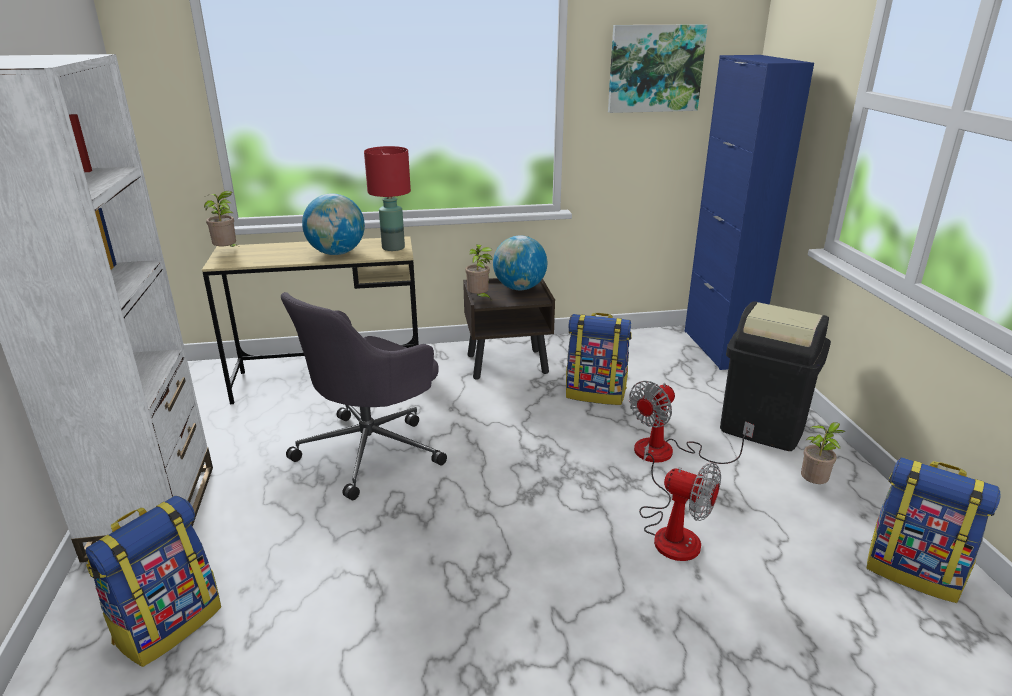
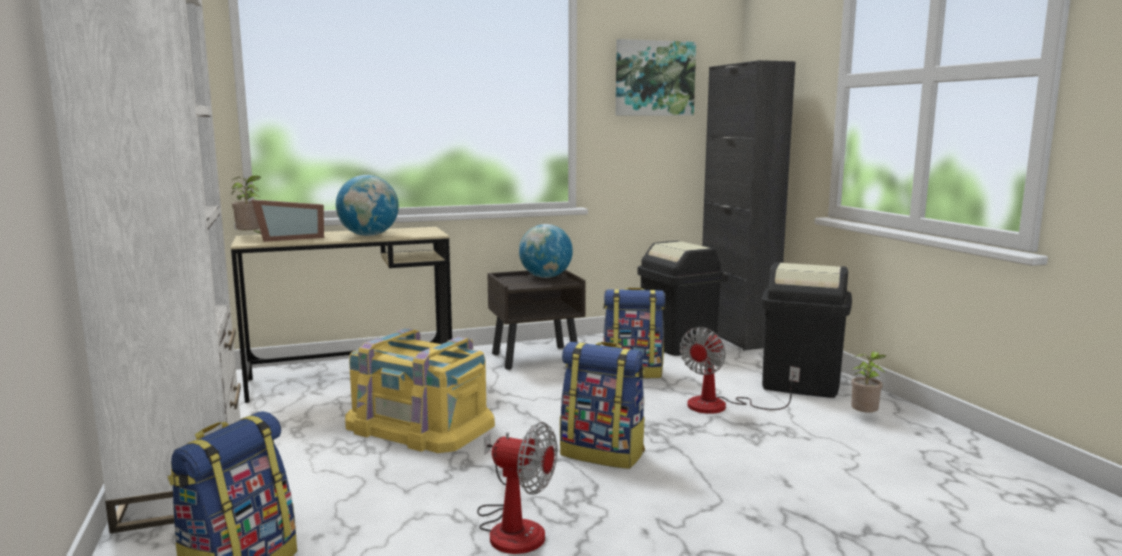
camera: 10 degrees left, 15 degrees down
grey office chair [281,292,447,500] -> yellow storage box [345,328,495,453]
red table lamp [364,146,411,251] -> none
potted plant [465,244,493,301] -> none
fan [639,443,721,561] -> fan moved to [477,422,557,554]
blue cabinet [685,55,814,370] -> black cabinet [702,60,795,350]
backpack [867,457,1001,603] -> backpack moved to [560,342,645,469]
none -> picture frame [251,199,324,242]
none -> black trash can [637,241,725,356]

